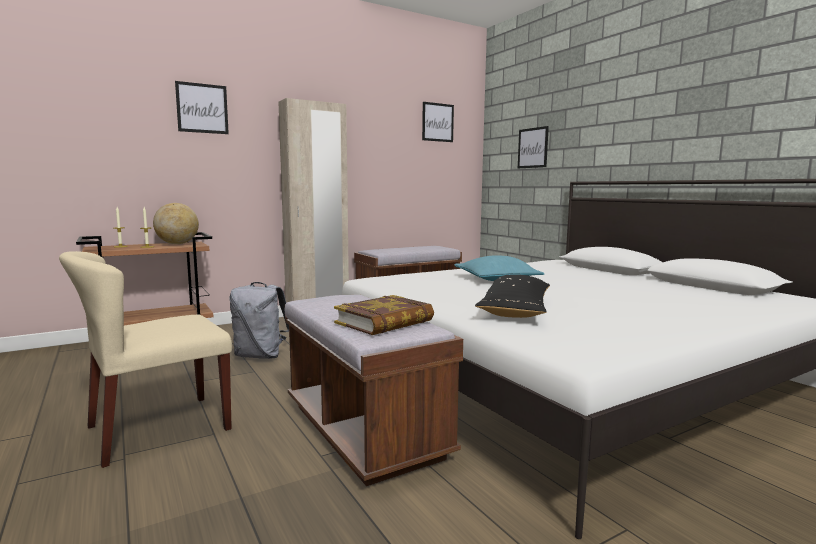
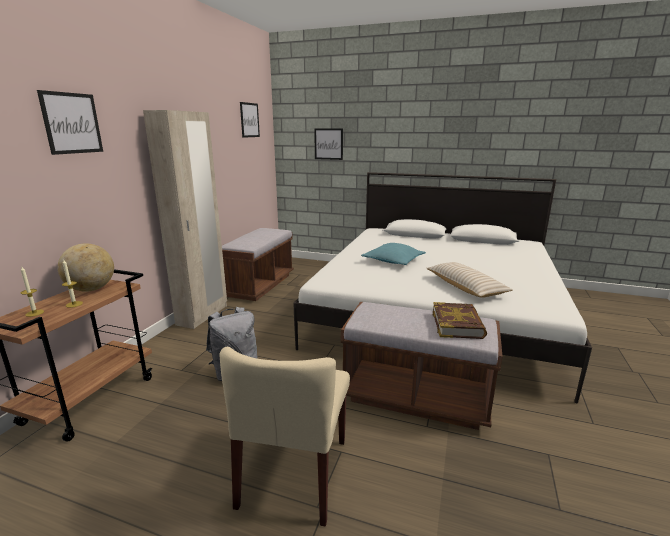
camera: 40 degrees left, 10 degrees up
black pillow [475,275,550,318] -> beige pillow [427,262,513,298]

